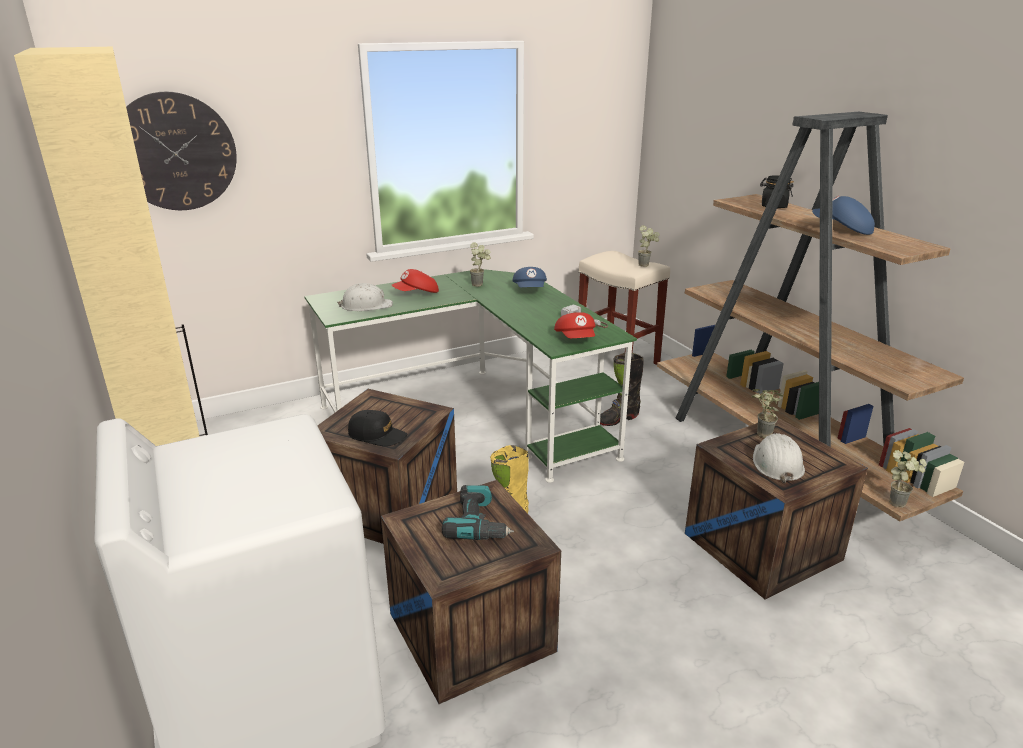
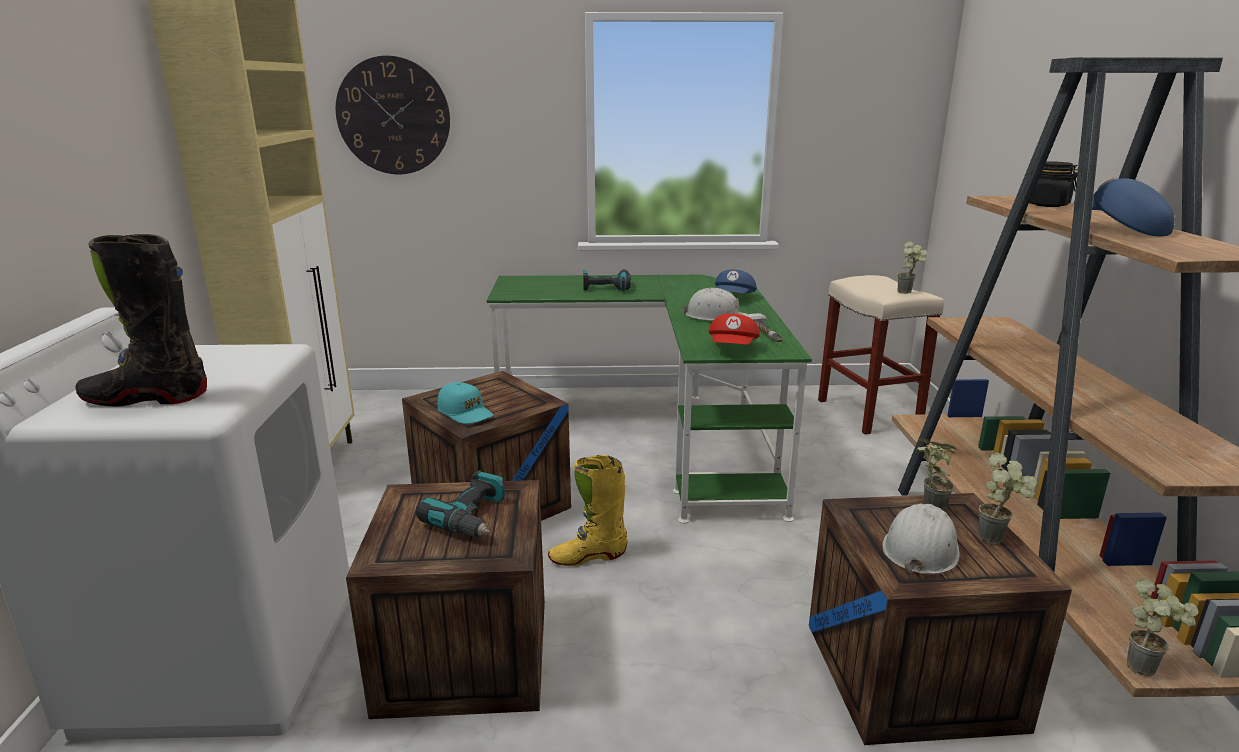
camera: 25 degrees right, 5 degrees down
white hard hat [338,283,393,311] -> white hard hat moved to [682,288,746,321]
black cap [348,410,407,446] -> turquoise cap [437,382,493,424]
red cap [392,269,439,293] -> power drill [583,269,631,291]
potted plant [470,242,491,287] -> potted plant moved to [978,452,1037,545]
black boot [600,353,644,426] -> black boot moved to [75,234,207,407]

